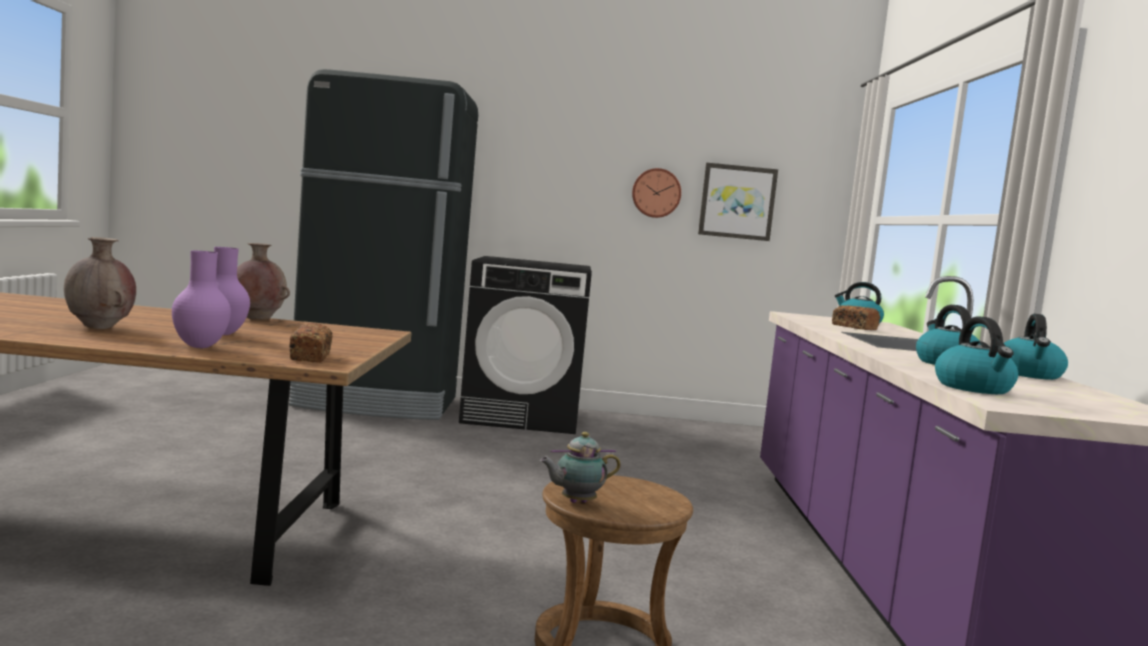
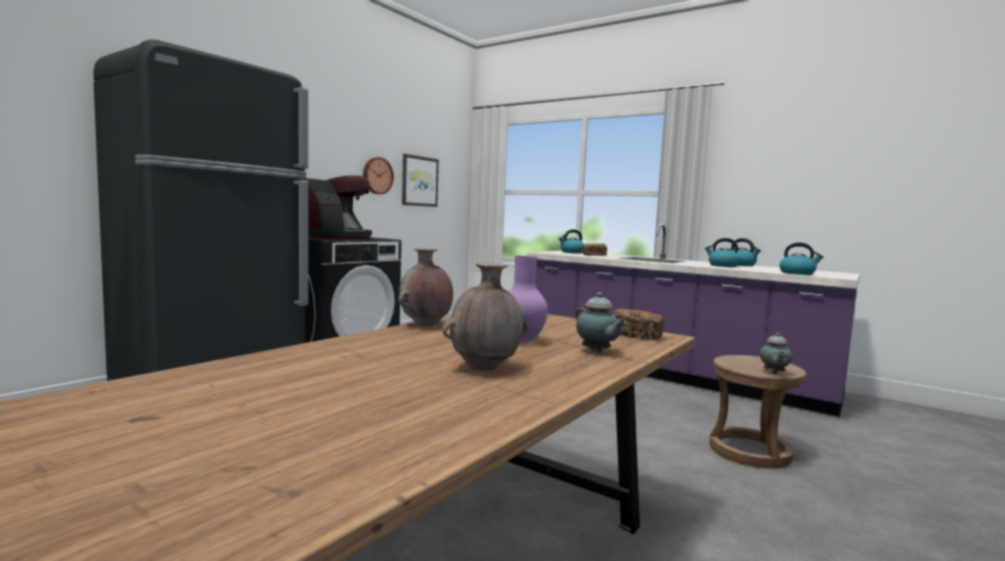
camera: 55 degrees left, 0 degrees up
purple vase [172,251,231,348] -> teapot [575,292,627,353]
none -> coffee machine [305,175,372,239]

